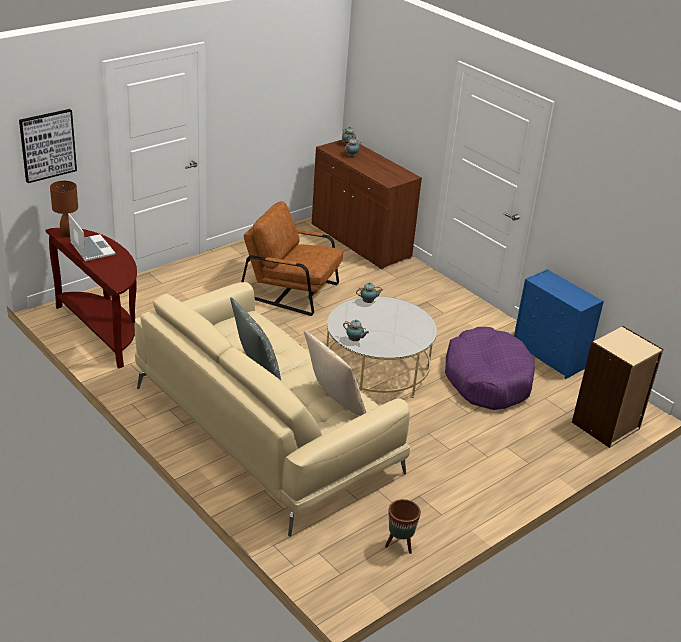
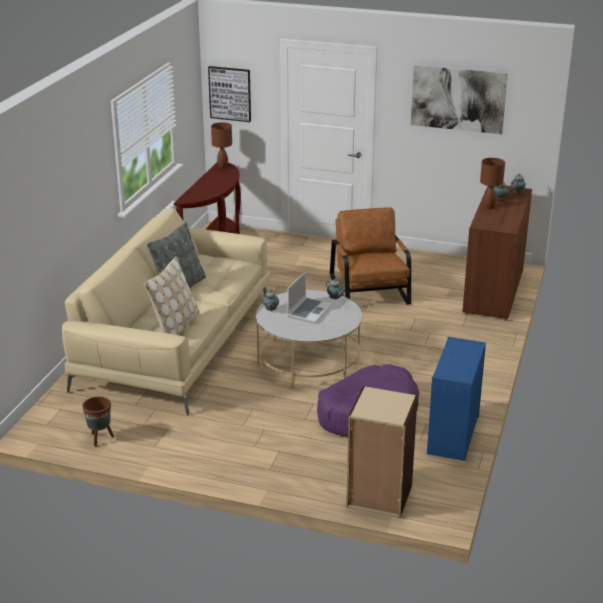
camera: 60 degrees right, 5 degrees down
laptop [68,213,116,261] -> laptop moved to [287,271,332,323]
none -> picture [411,65,508,134]
none -> brown table lamp [480,158,505,209]

